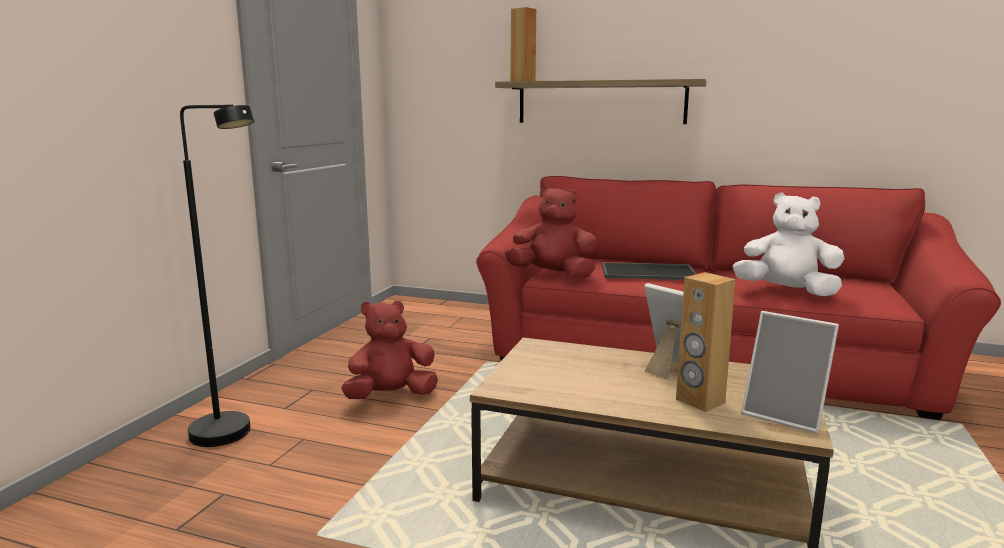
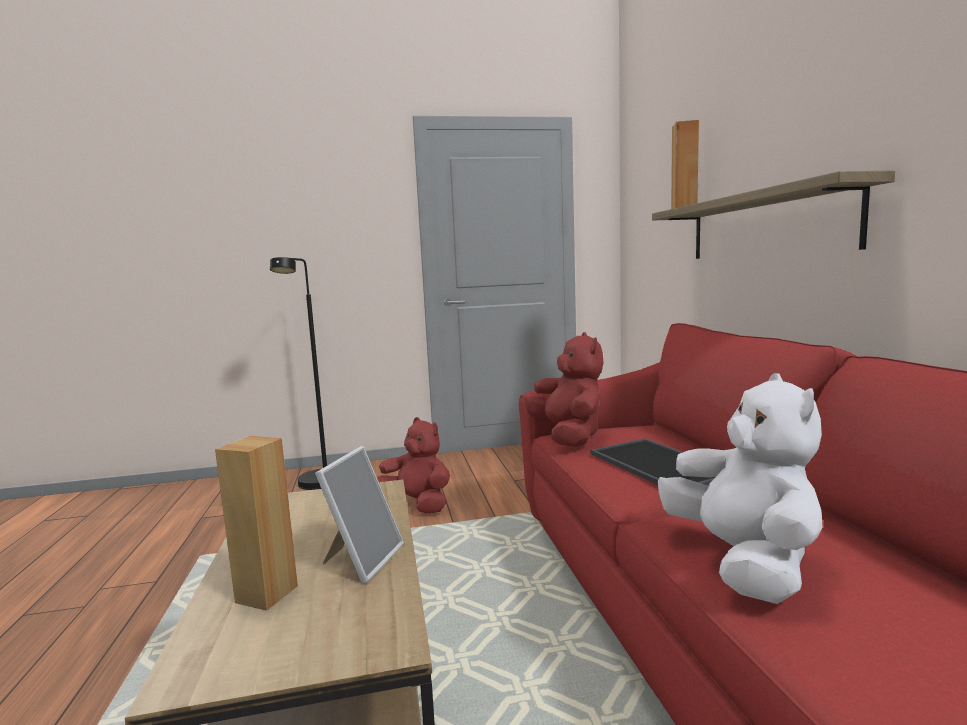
camera: 60 degrees right, 5 degrees down
picture frame [741,311,839,434] -> none

